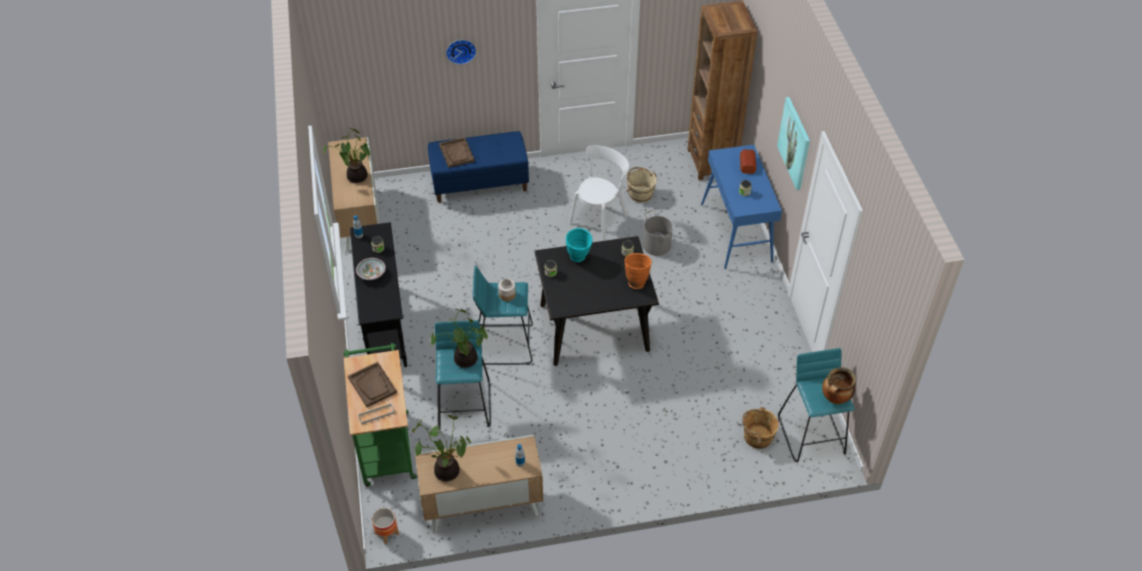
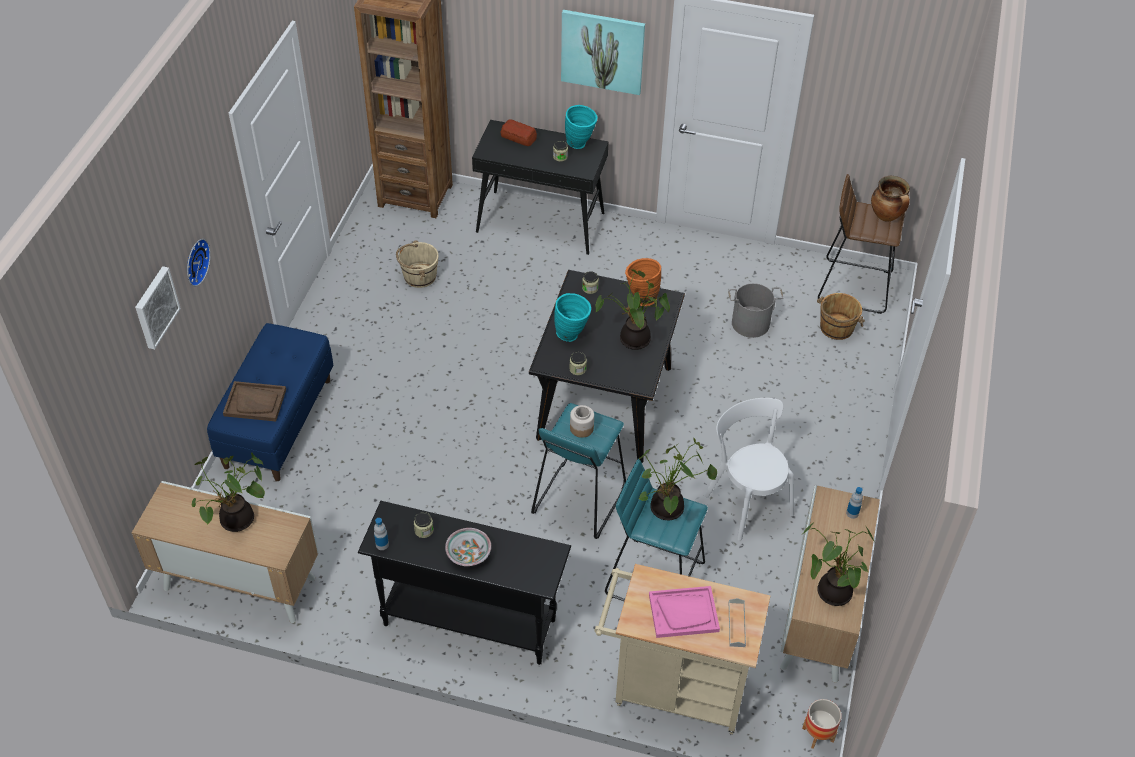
camera: 65 degrees left, 0 degrees up
green cart [343,343,416,487] -> beige cart [594,564,770,734]
brown tray [348,362,397,407] -> pink tray [649,586,720,638]
white chair [569,145,629,241] -> white chair moved to [704,398,794,541]
grey bucket [643,210,674,256] -> grey bucket moved to [728,283,783,338]
blue console table [701,145,782,269] -> black console table [472,120,609,255]
turquoise stool [778,348,854,462] -> brown stool [818,174,905,314]
none -> picture [135,266,181,349]
none -> turquoise vase [565,105,598,149]
none -> potted plant [595,269,670,350]

